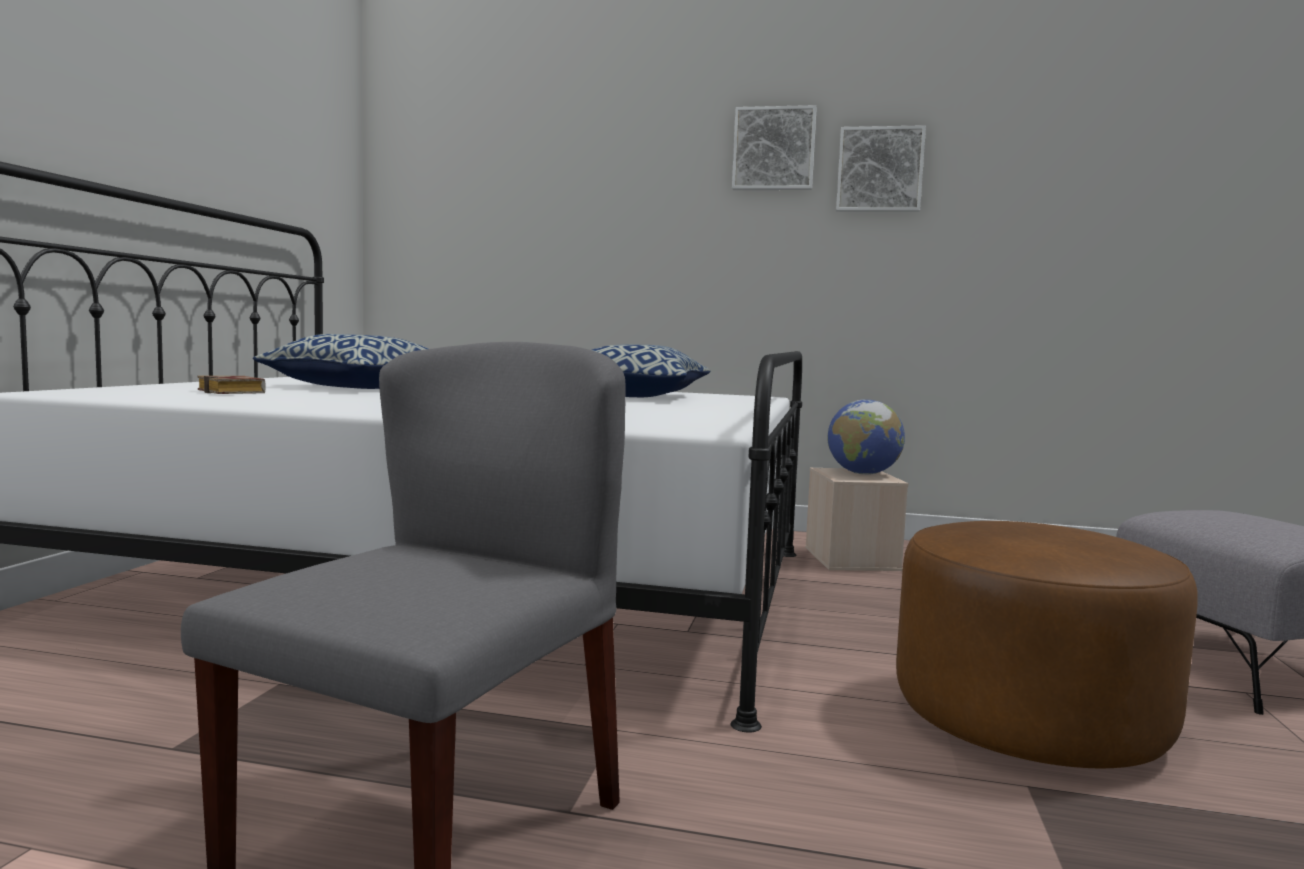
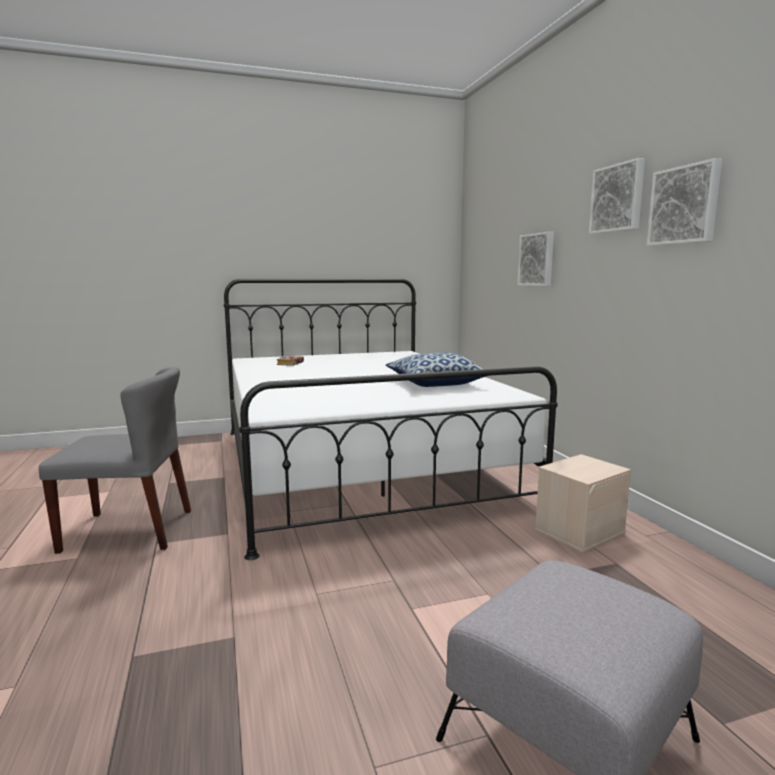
camera: 60 degrees right, 5 degrees up
pillow [253,334,429,389] -> none
globe [827,400,905,475] -> none
brown ottoman [896,521,1198,768] -> none
none -> picture [518,232,554,286]

